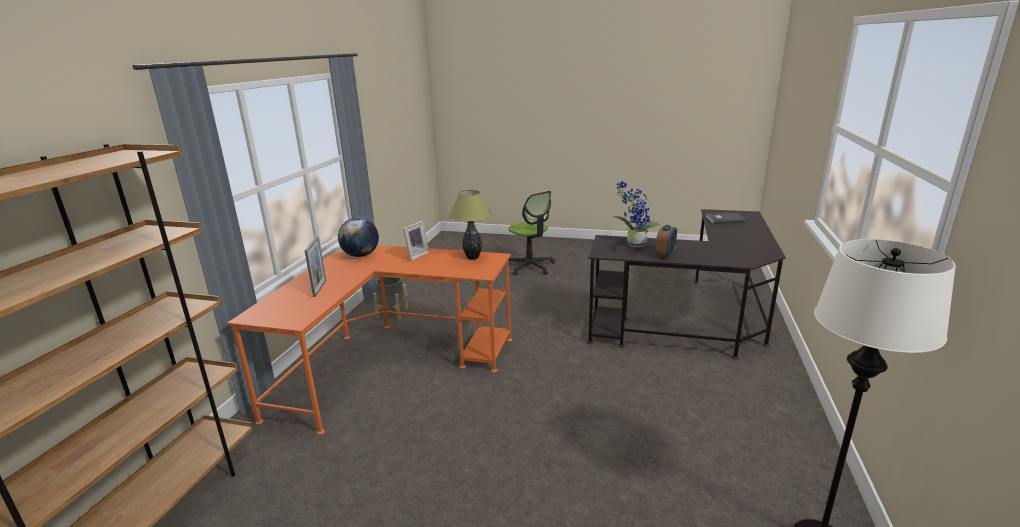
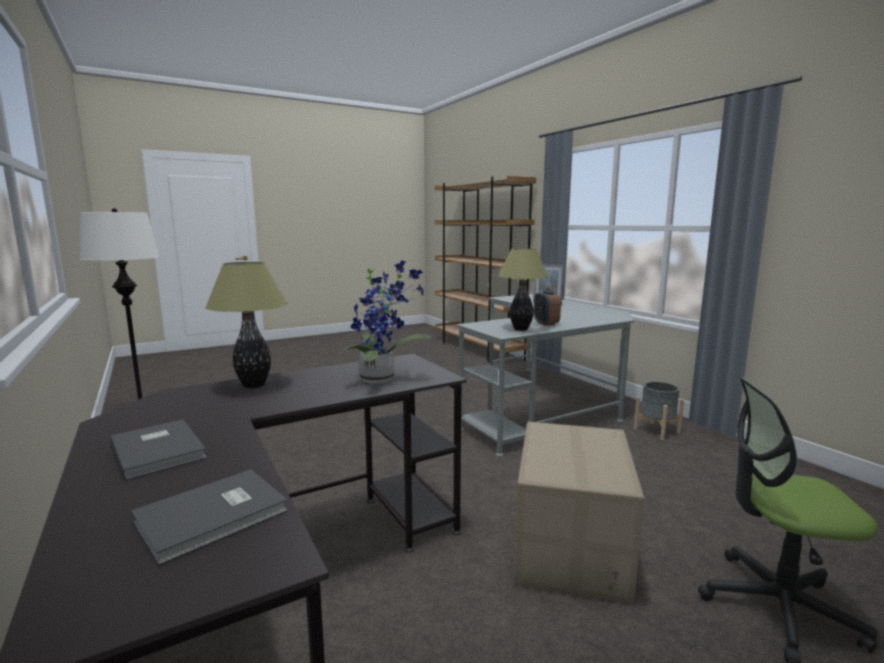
camera: 135 degrees right, 10 degrees down
orange desk [227,245,512,435] -> grey desk [456,294,634,457]
globe [338,217,379,257] -> none
picture frame [403,221,430,261] -> none
alarm clock [656,225,677,258] -> alarm clock moved to [534,290,561,326]
none -> grey book [110,420,207,480]
none -> table lamp [205,262,287,388]
none -> cardboard box [514,422,644,604]

